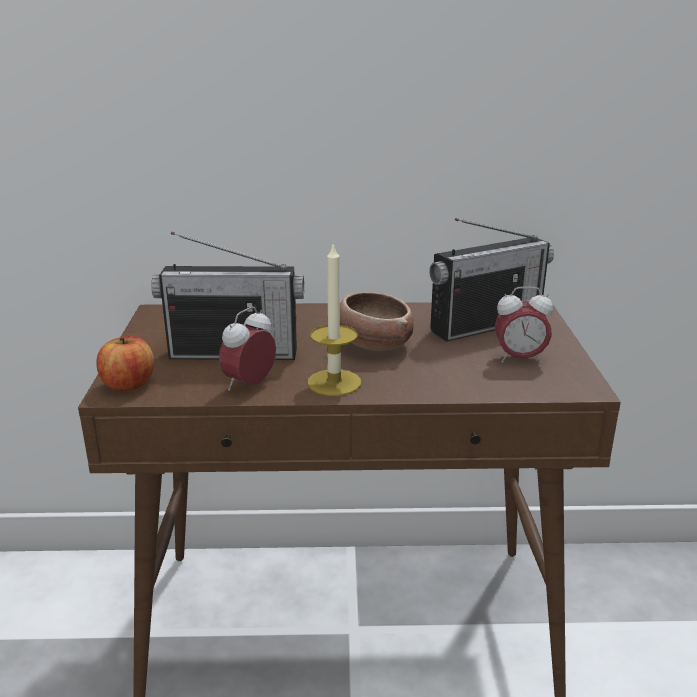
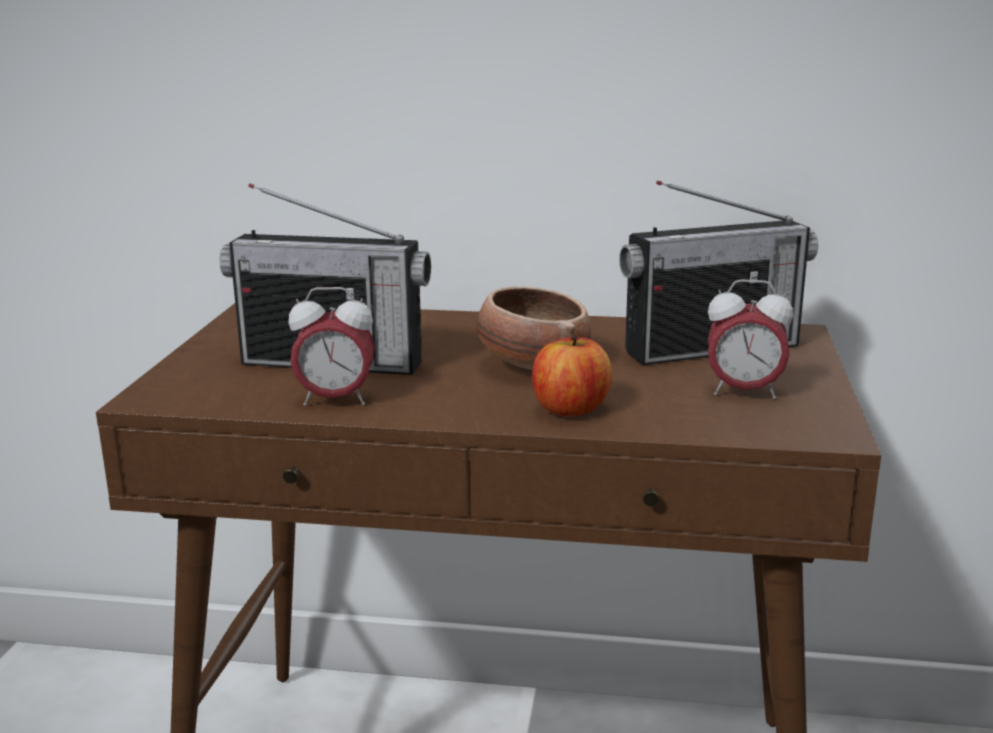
camera: 10 degrees right, 5 degrees down
apple [96,336,154,391] -> apple moved to [532,336,612,416]
alarm clock [219,307,276,391] -> alarm clock turned 135 degrees counterclockwise [288,287,375,406]
candle [307,243,361,396] -> none

